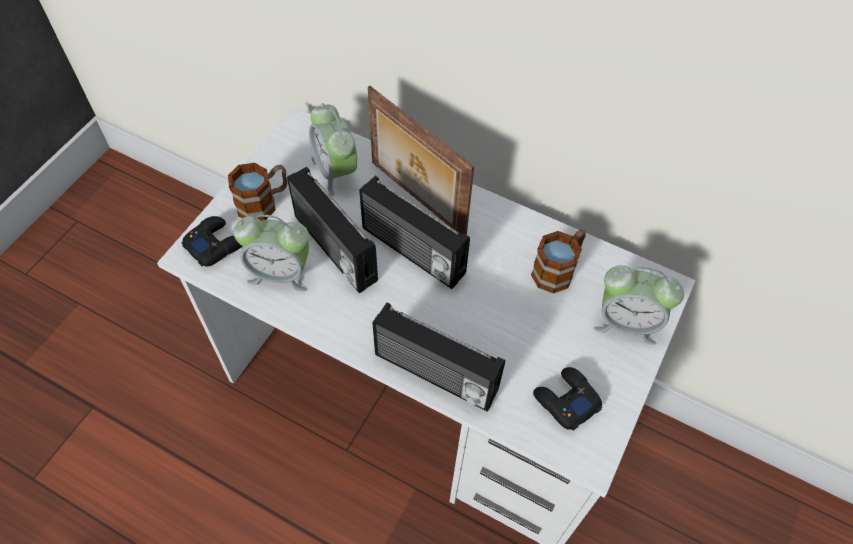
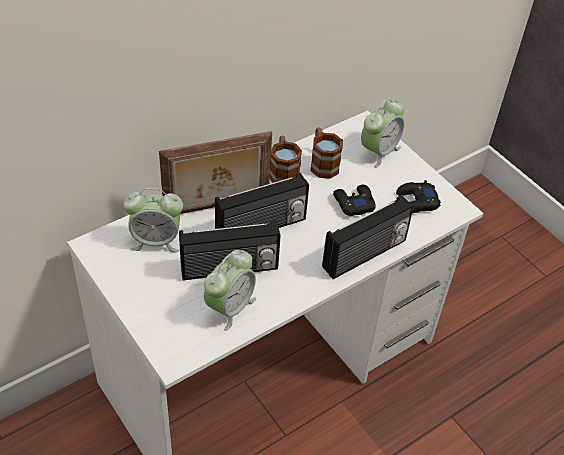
camera: 65 degrees left, 10 degrees down
black game controller [181,216,242,267] -> black game controller moved to [333,185,376,216]
mug [228,163,287,221] -> mug moved to [270,136,302,183]

